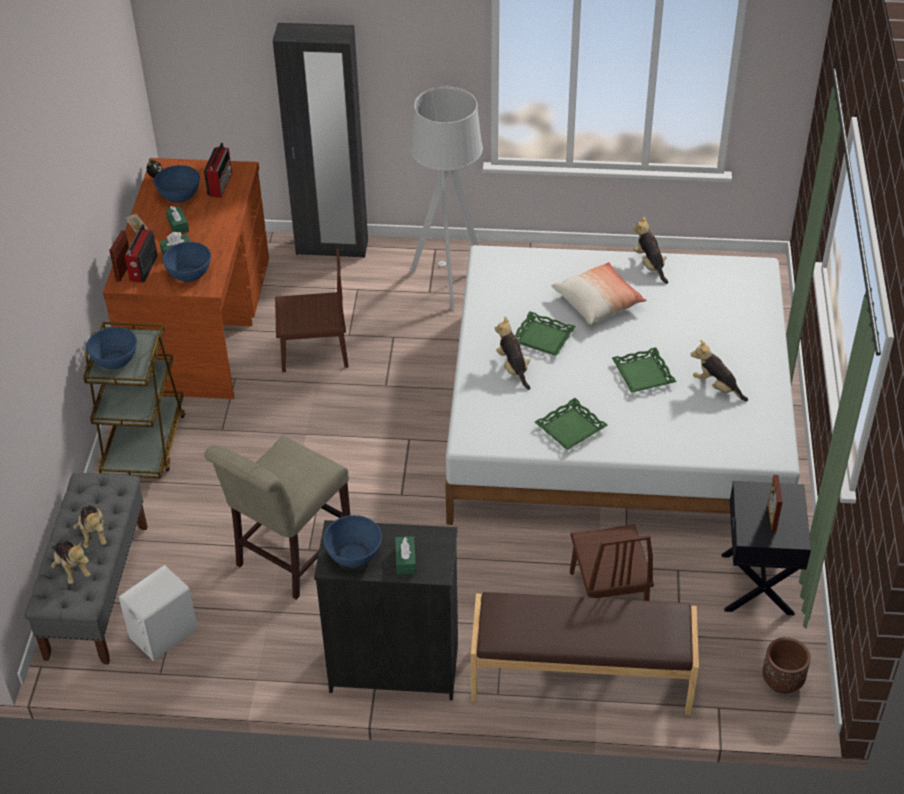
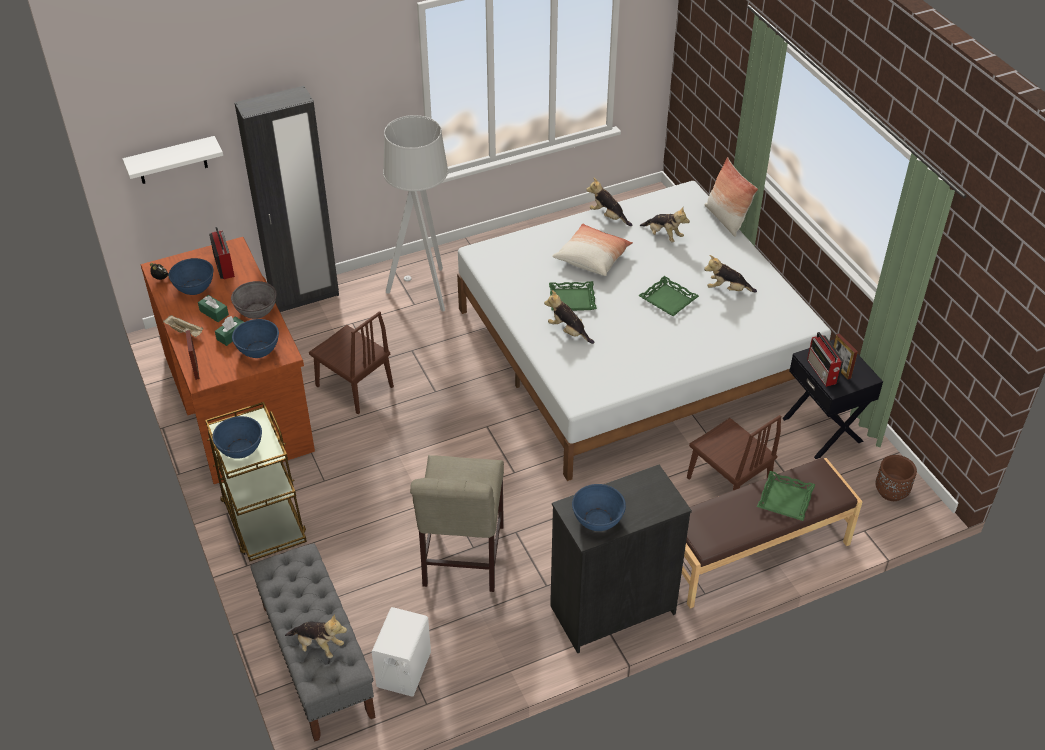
camera: 30 degrees left, 0 degrees up
plush toy [73,505,107,548] -> plush toy moved to [640,207,690,242]
radio [125,224,158,283] -> radio moved to [807,332,844,387]
brown chair [275,249,348,372] -> brown chair turned 75 degrees clockwise [309,311,394,414]
green tissue box [395,536,416,575] -> none
green tray [535,398,608,450] -> green tray moved to [757,471,815,521]
none -> white shelf [122,136,223,184]
none -> grey bowl [231,281,277,319]
none -> pillow [705,157,758,237]

